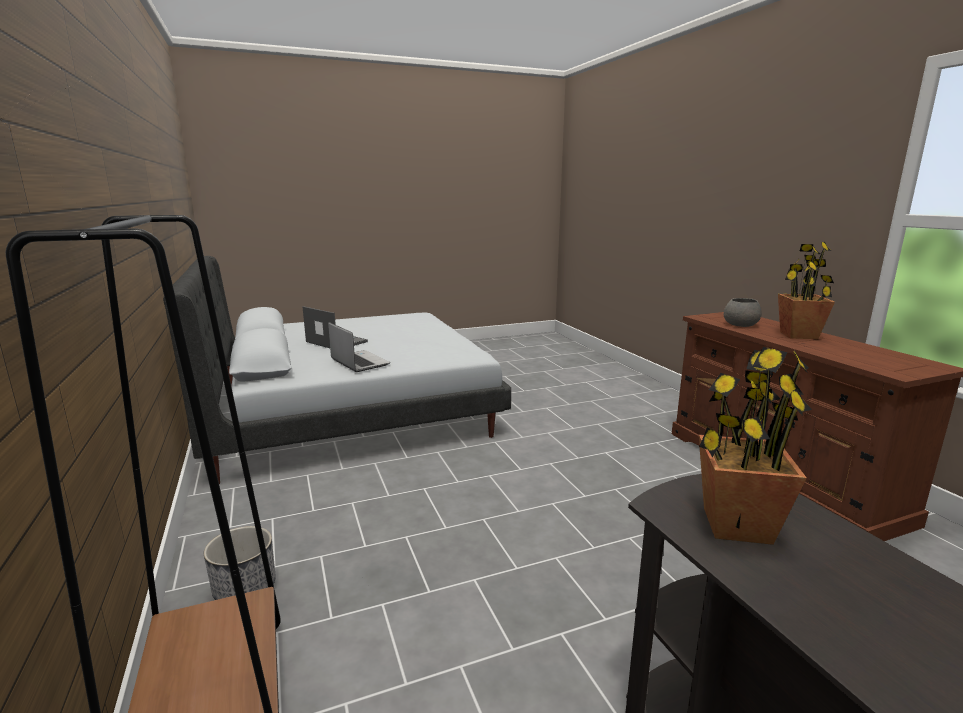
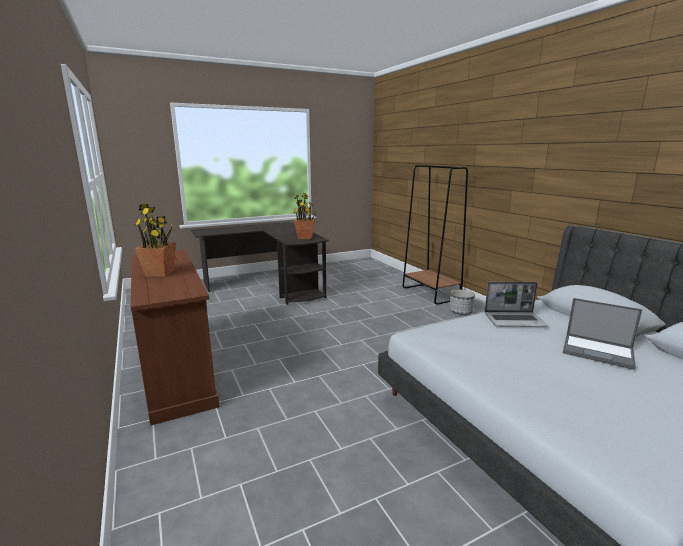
camera: 175 degrees right, 0 degrees up
laptop [328,322,390,372] -> laptop turned 45 degrees counterclockwise [484,282,548,327]
grey bowl [724,298,762,327] -> none

